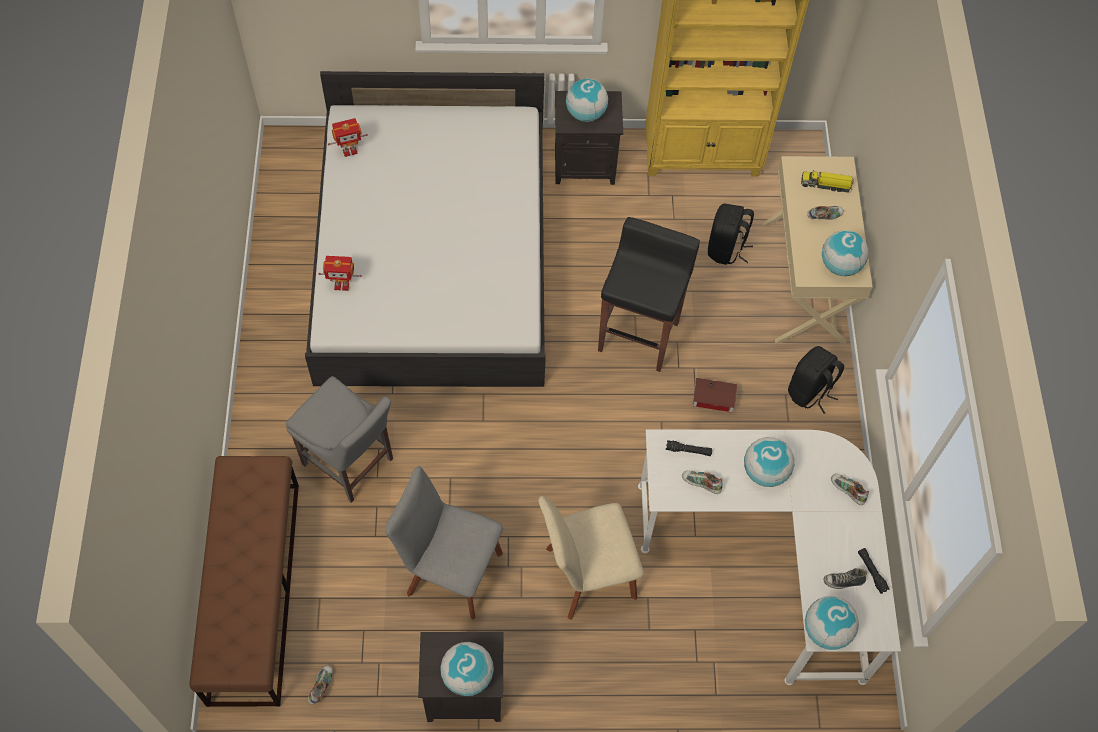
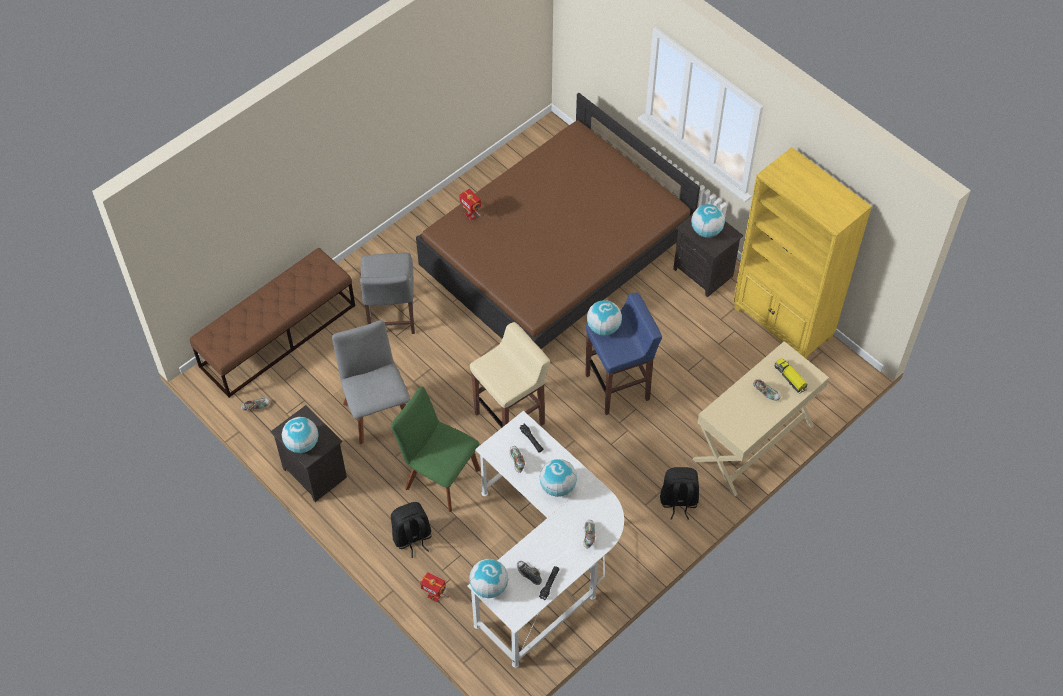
camera: 50 degrees right, 5 degrees down
white bed [305,71,546,387] -> brown bed [416,93,700,349]
toy robot [328,118,368,157] -> toy robot moved to [419,572,449,602]
beige chair [538,496,644,620] -> green chair [391,386,480,512]
black stool [598,217,700,372] -> blue stool [585,293,662,415]
toy house [693,378,737,412] -> none
black backpack [708,204,754,265] -> black backpack moved to [391,502,432,558]
globe [822,230,869,276] -> globe moved to [587,300,622,336]
none -> beige stool [470,322,550,428]

